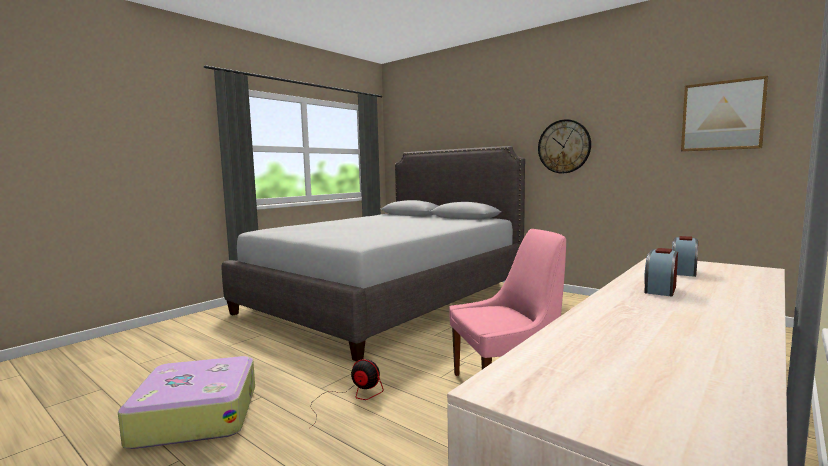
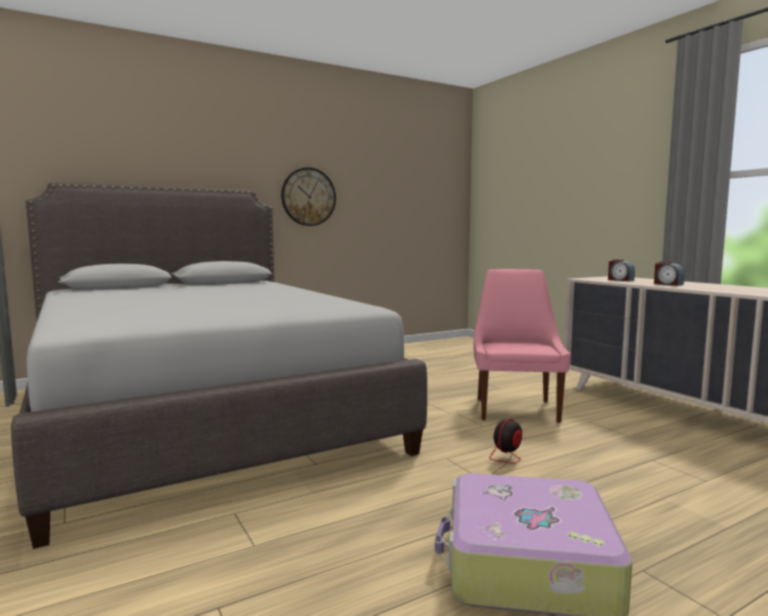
camera: 70 degrees left, 0 degrees up
picture [681,76,768,152] -> none

